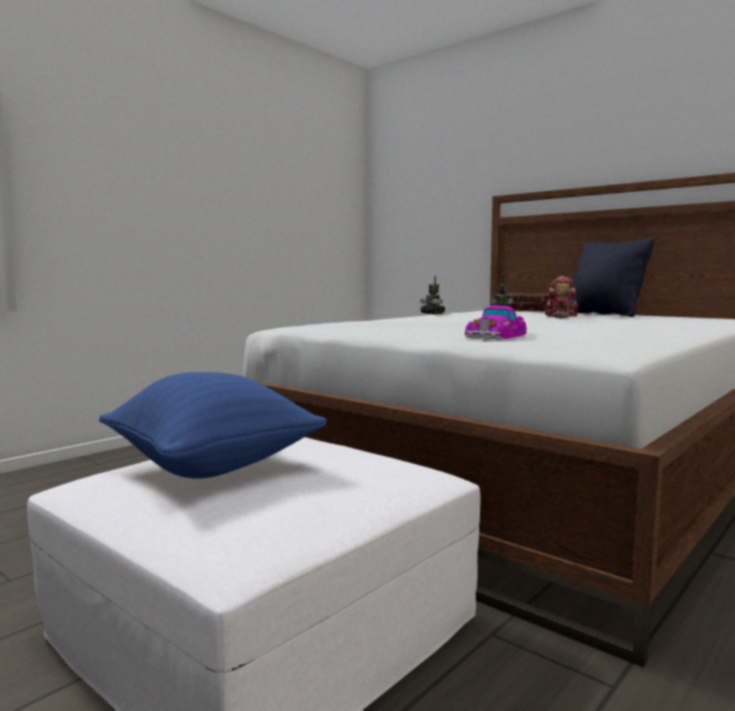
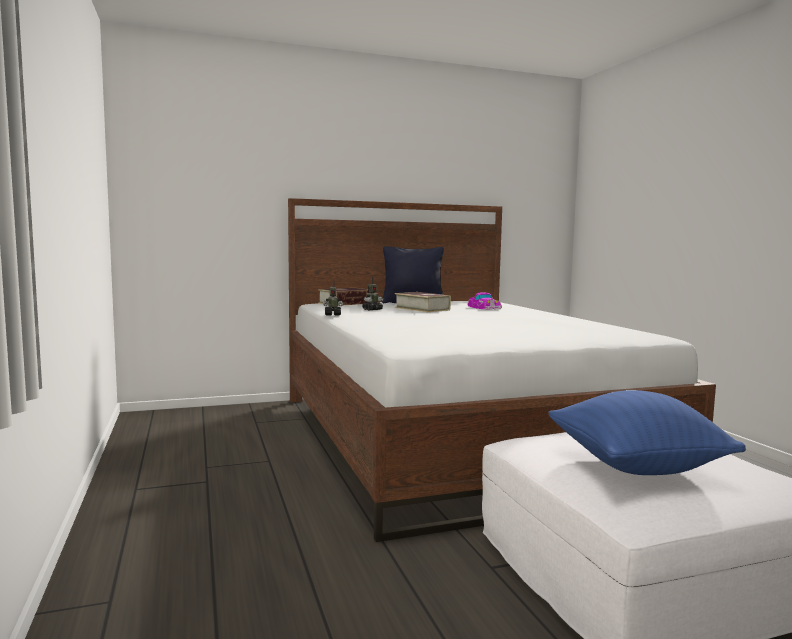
camera: 60 degrees left, 0 degrees up
toy car [465,306,527,339] -> toy car moved to [467,292,502,310]
toy robot [545,276,579,318] -> book [395,292,451,312]

